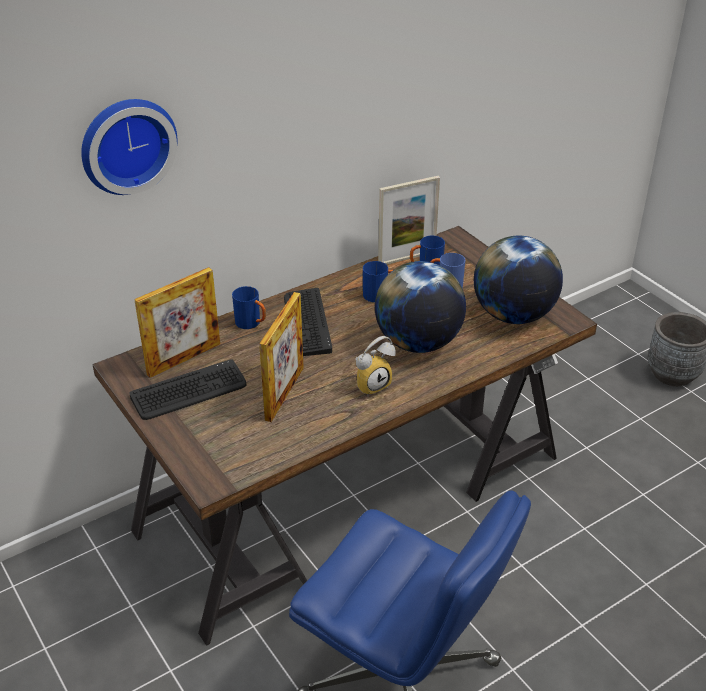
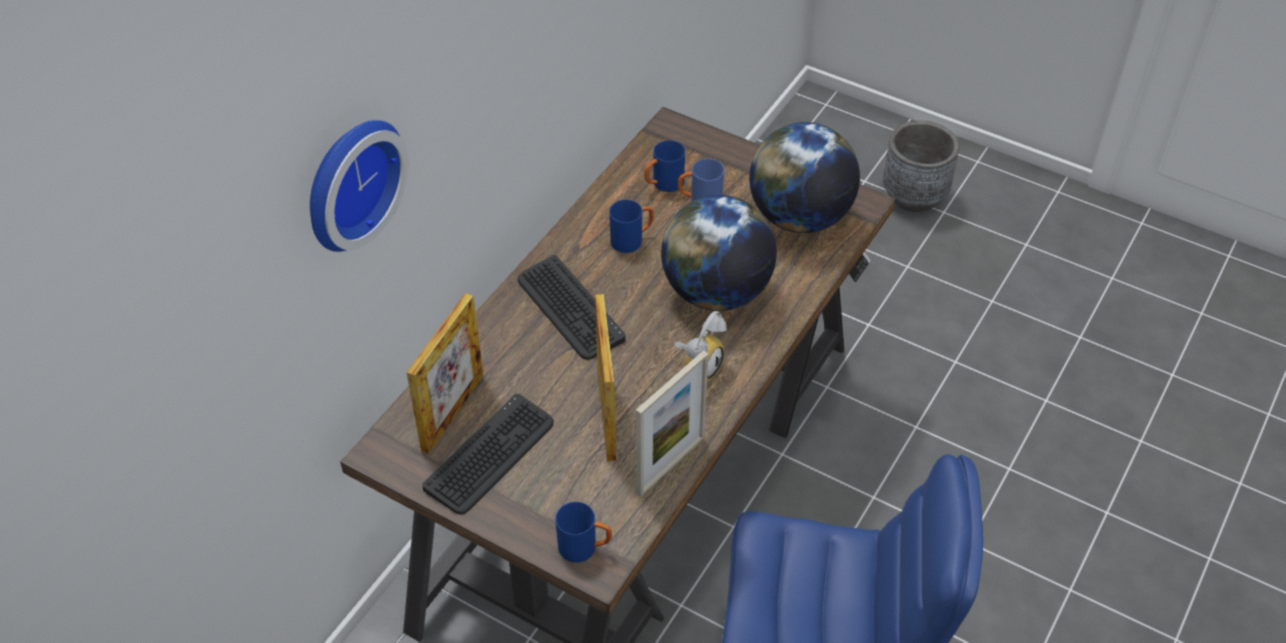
camera: 25 degrees left, 10 degrees up
blue mug [232,286,266,329] -> blue mug moved to [555,502,612,563]
picture frame [378,176,440,265] -> picture frame moved to [636,350,708,496]

